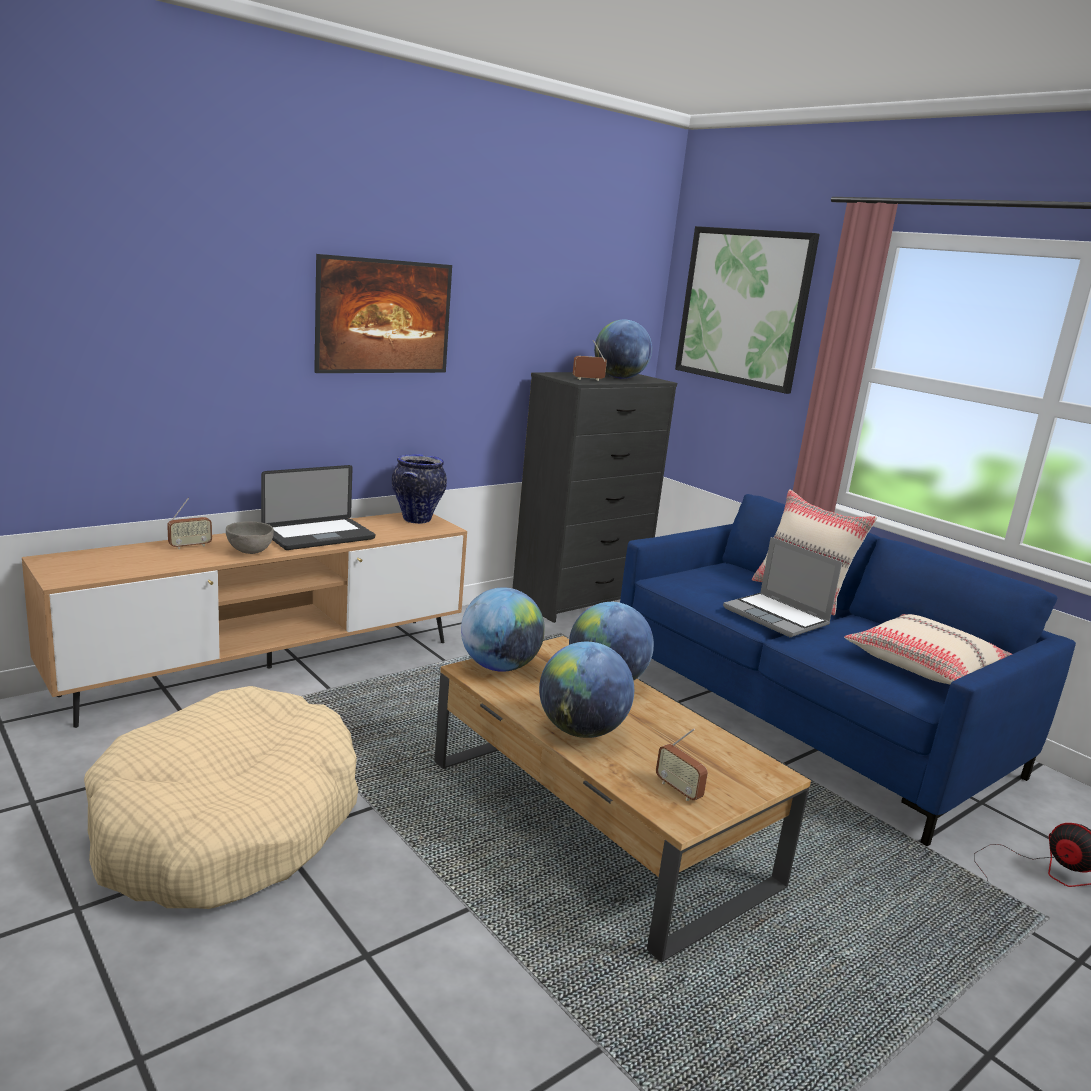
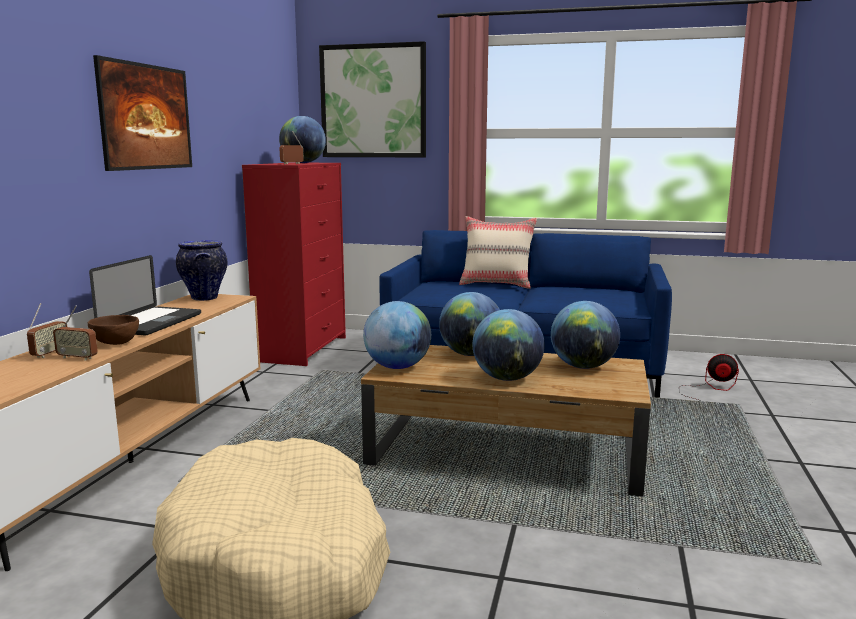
camera: 35 degrees left, 5 degrees down
grey bowl [226,521,274,554] -> brown bowl [88,315,139,345]
black dresser [512,372,677,623] -> red dresser [242,162,346,366]
radio [656,728,708,801] -> radio moved to [53,306,98,360]
laptop [723,537,842,637] -> none
beige pillow [844,614,1012,684] -> none
none -> globe [551,301,620,369]

